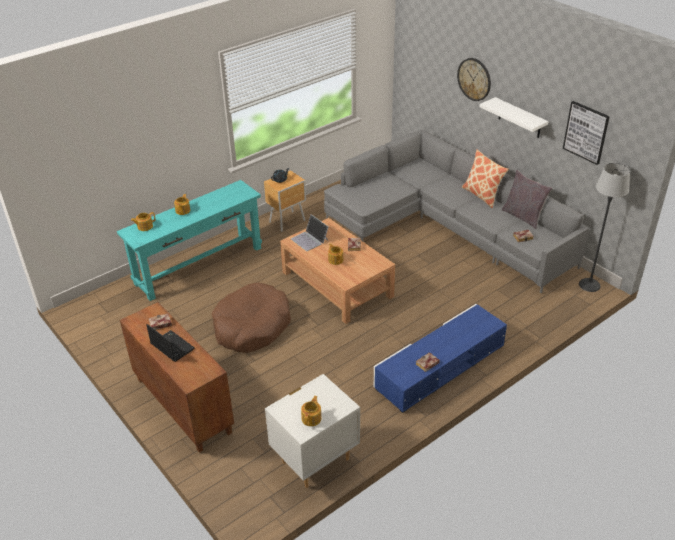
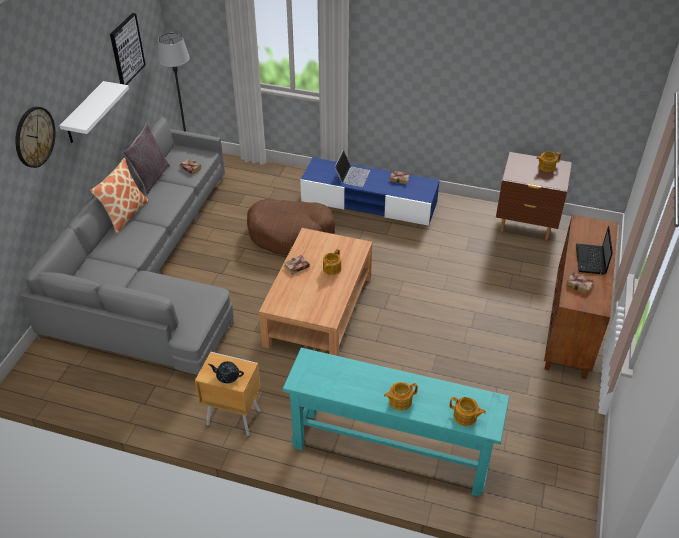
camera: 125 degrees left, 5 degrees up
brown dog bed [212,282,291,353] -> brown dog bed moved to [247,199,336,254]
white nightstand [265,374,360,488] -> brown nightstand [496,152,572,240]
laptop [291,214,328,251] -> laptop moved to [334,150,370,187]

